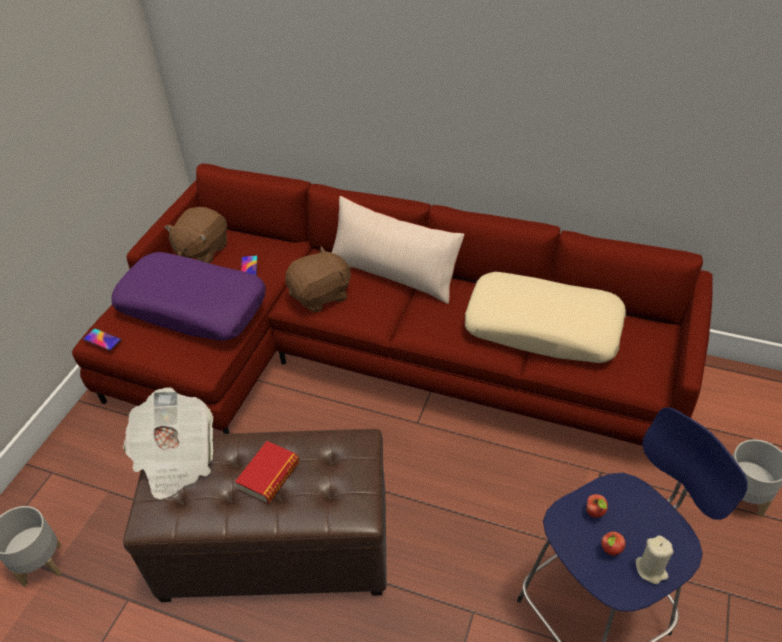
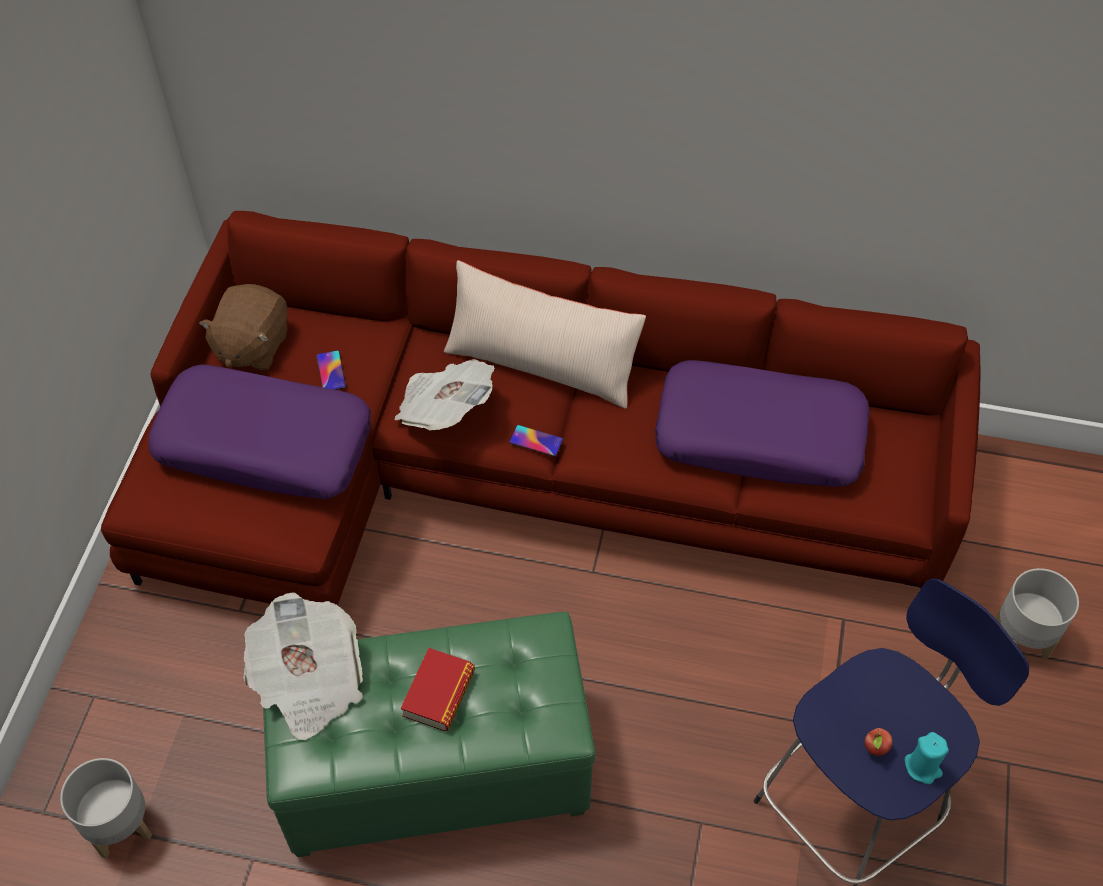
camera: 10 degrees left, 10 degrees up
phone [83,328,121,351] -> phone moved to [509,425,563,457]
brown ottoman [123,429,387,602] -> green ottoman [263,612,595,857]
brown plush toy [285,246,351,312] -> newspaper [394,359,495,430]
beige pillow [465,272,626,363] -> purple pillow [655,360,870,487]
apple [586,494,608,517] -> none
beige candle [636,535,674,584] -> turquoise candle [905,732,949,785]

